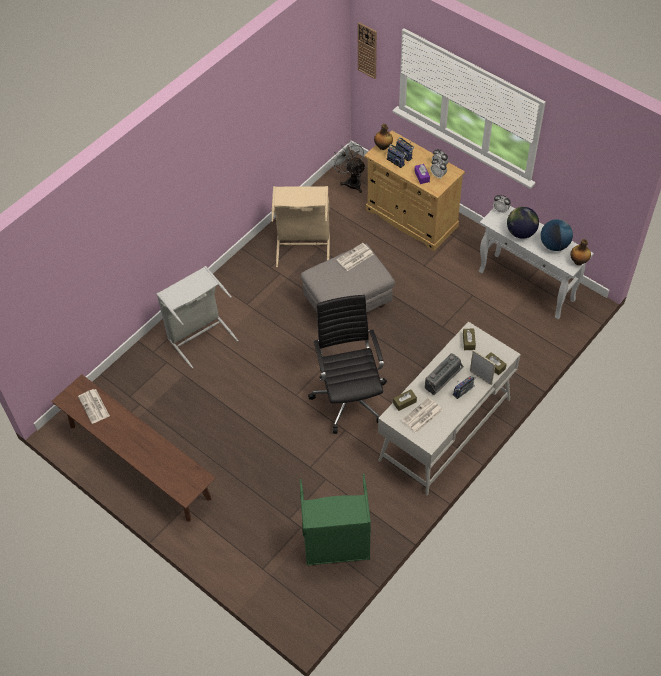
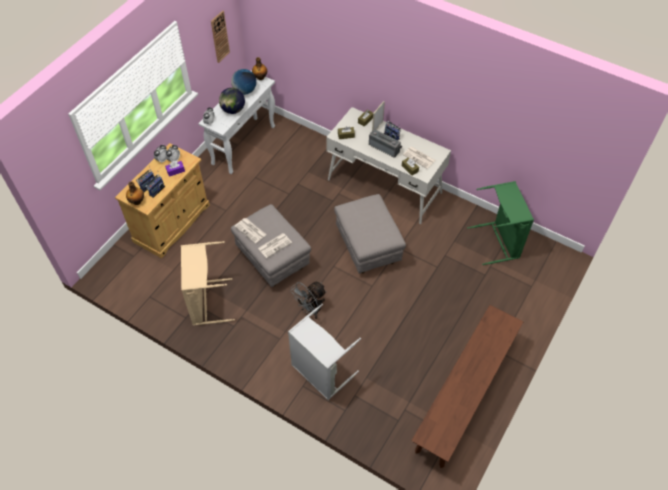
camera: 100 degrees left, 0 degrees up
newspaper [78,389,110,424] -> newspaper moved to [258,233,292,258]
black office chair [308,295,387,434] -> grey ottoman [334,194,406,274]
grey fan [331,141,366,193] -> grey fan moved to [290,281,327,319]
wall clock [358,22,377,79] -> wall clock moved to [211,10,230,63]

